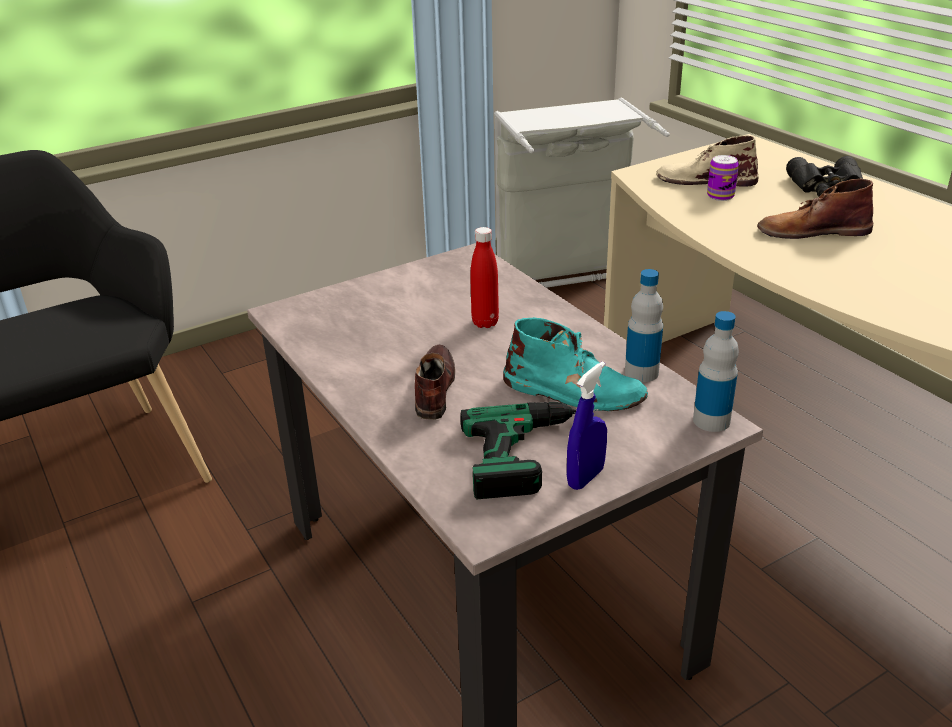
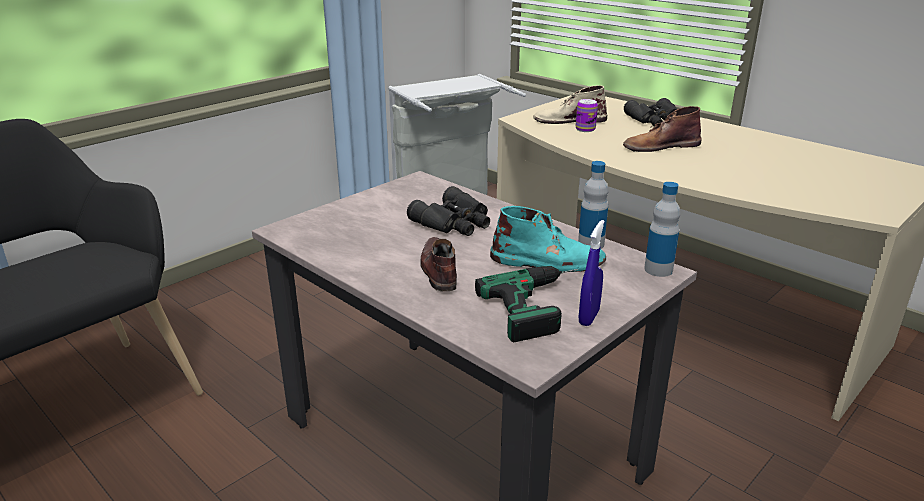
camera: 15 degrees left, 5 degrees down
red bottle [470,227,499,328] -> black binoculars [407,186,490,236]

